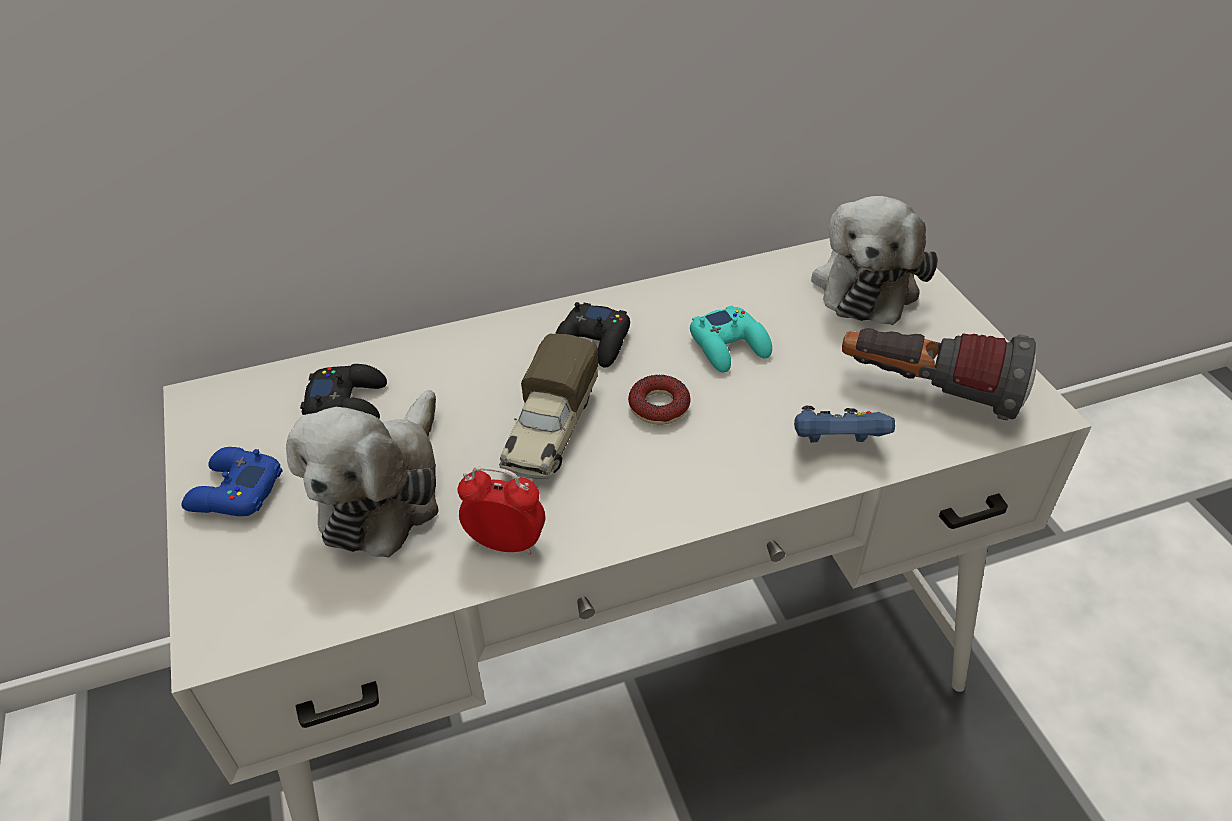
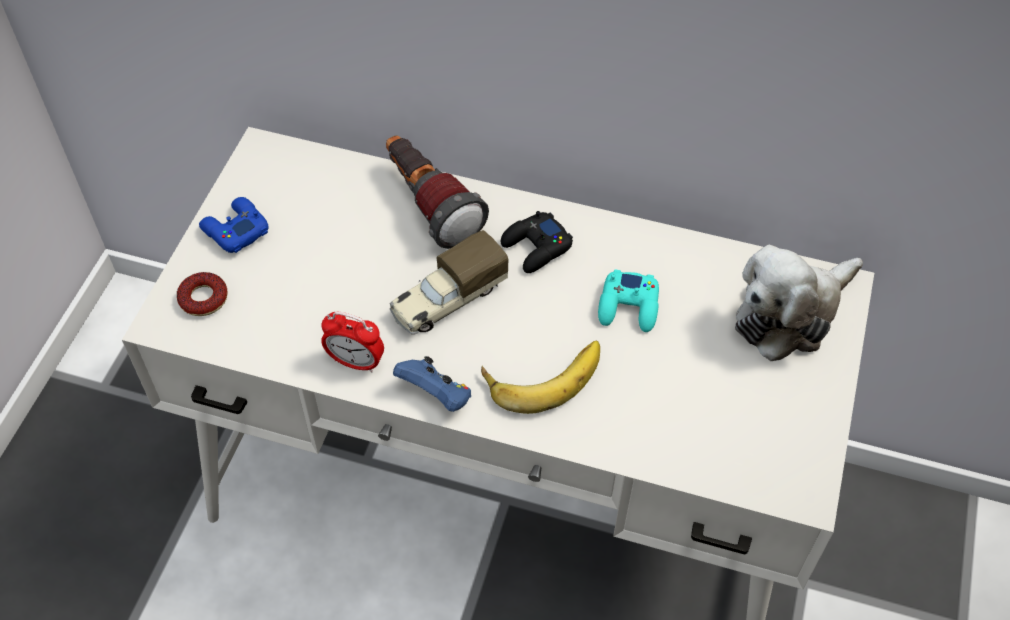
camera: 35 degrees right, 10 degrees up
plush toy [286,390,439,558] -> none
black game controller [300,364,387,419] -> none
alarm clock [458,466,545,555] -> alarm clock turned 150 degrees clockwise [321,312,384,372]
donut [628,375,691,425] -> donut moved to [177,272,228,316]
blue game controller [794,406,895,443] -> blue game controller moved to [393,356,471,412]
flashlight [842,328,1037,420] -> flashlight moved to [386,135,489,249]
none -> banana [481,341,600,414]

